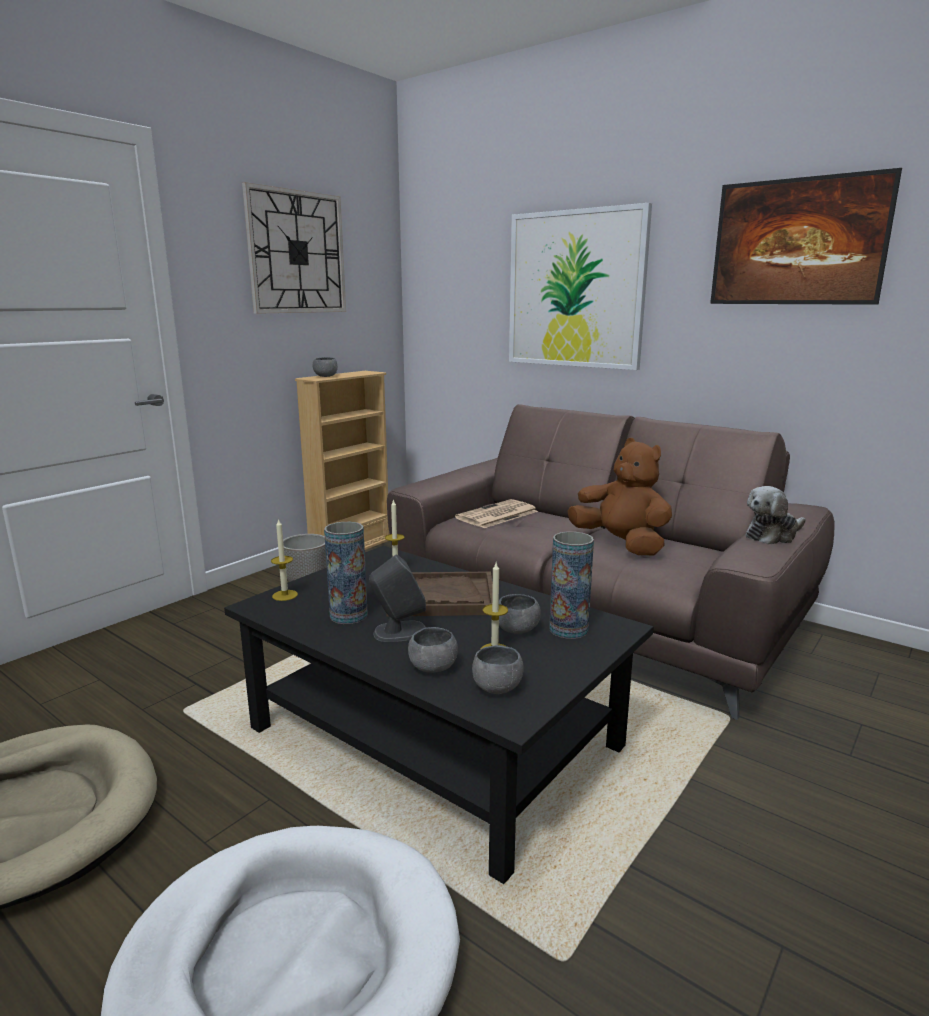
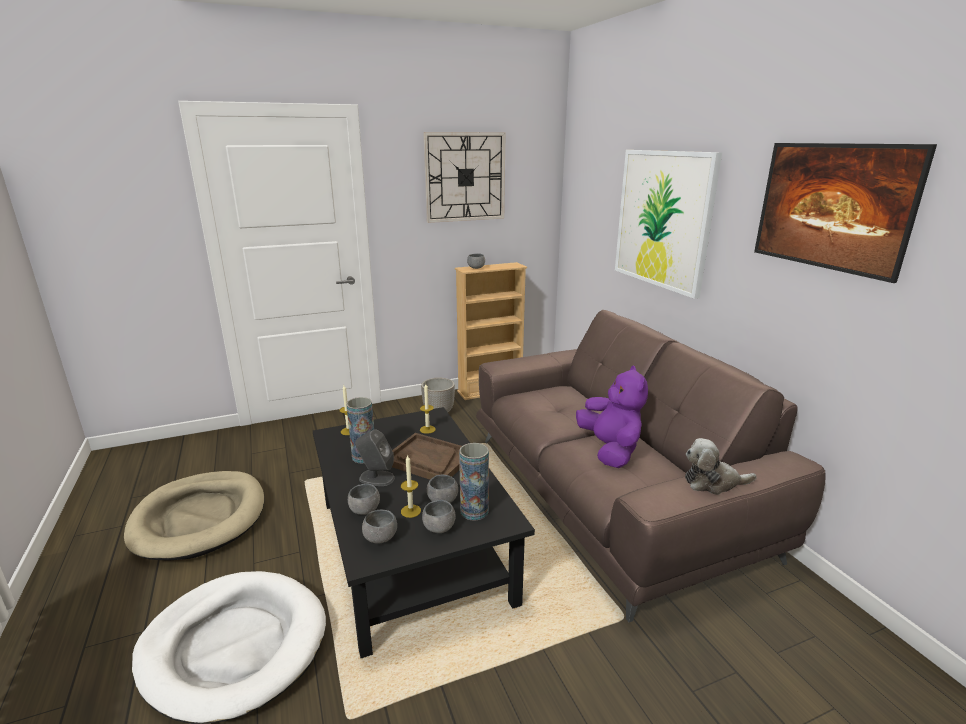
camera: 30 degrees right, 5 degrees up
newspaper [455,499,538,528] -> none
brown plush toy [567,438,672,555] -> purple plush toy [576,365,648,468]
none -> grey bowl [422,500,456,533]

